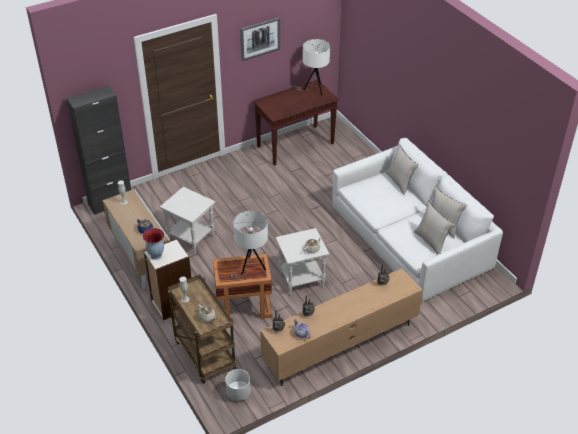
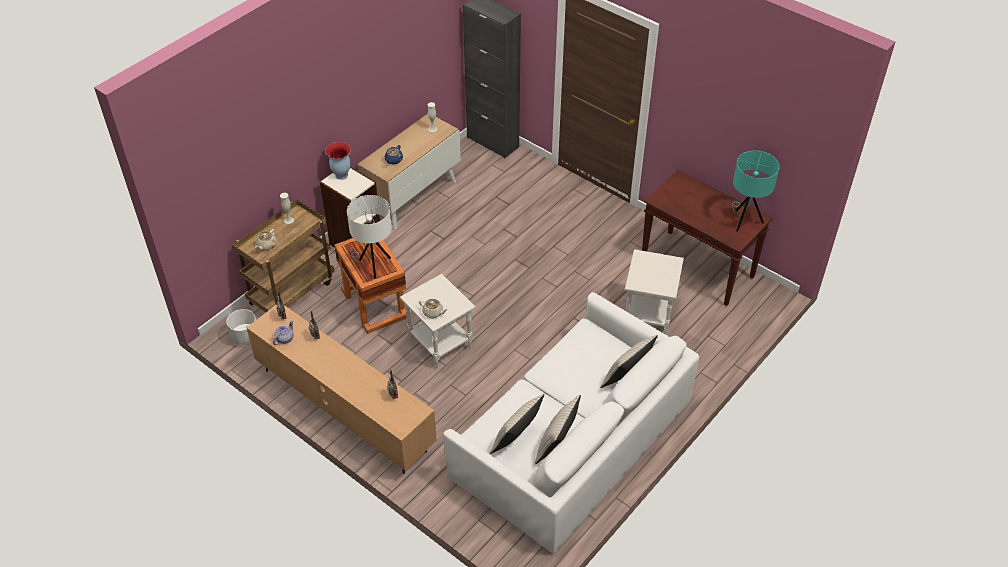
camera: 70 degrees right, 5 degrees up
white side table [160,187,215,254] -> white side table moved to [625,249,684,335]
picture [240,17,280,61] -> none
white table lamp [296,39,330,95] -> turquoise table lamp [732,150,780,232]

